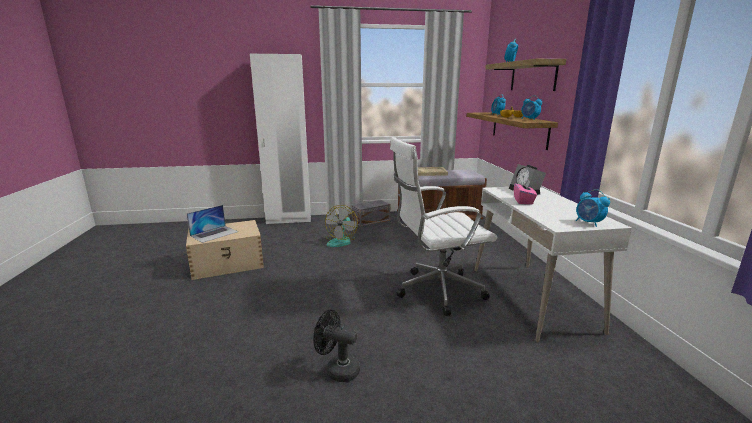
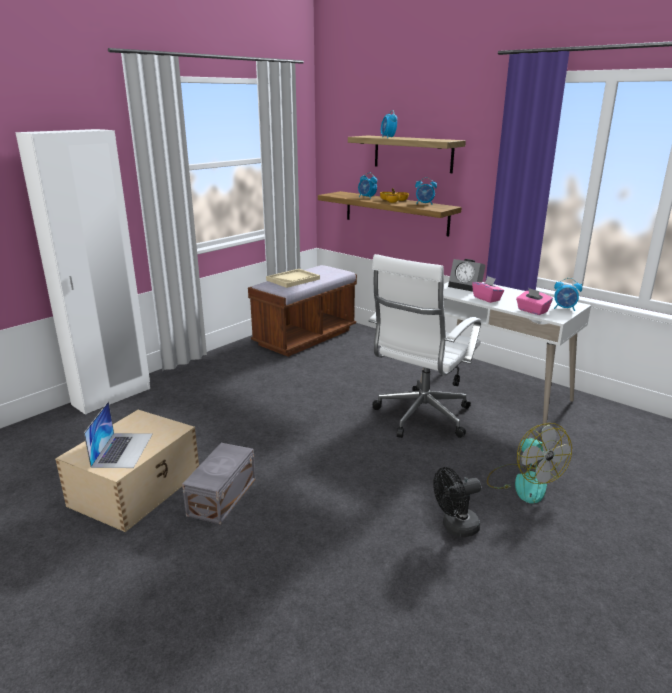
camera: 40 degrees left, 5 degrees up
fan [325,205,358,247] -> fan moved to [487,423,572,504]
grey storage box [351,200,390,227] -> grey storage box moved to [182,443,256,525]
none -> pink tissue box [516,288,553,315]

